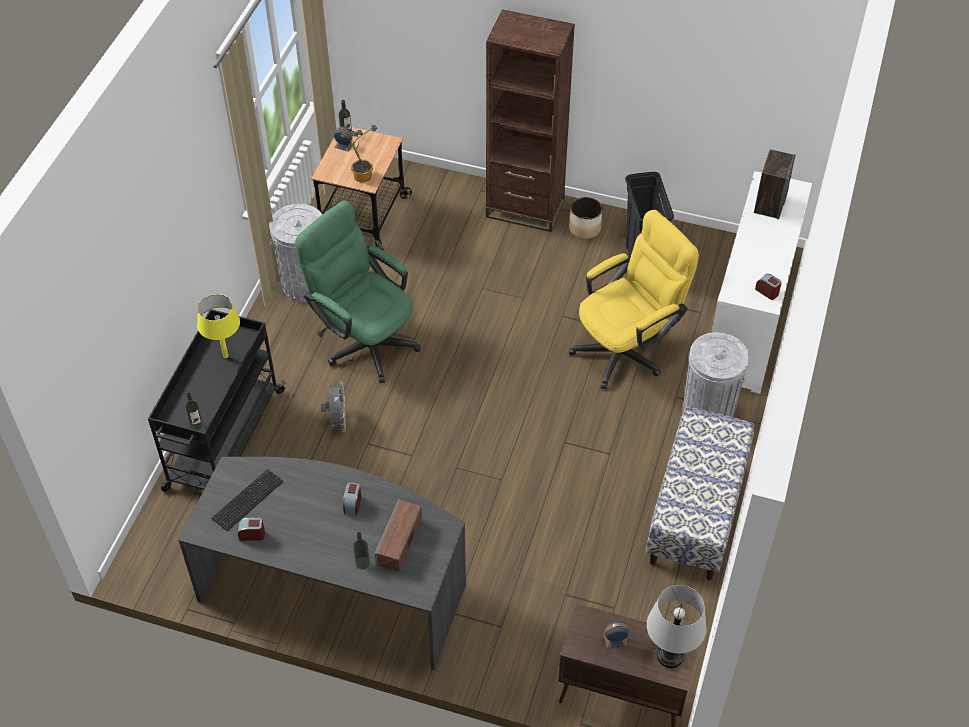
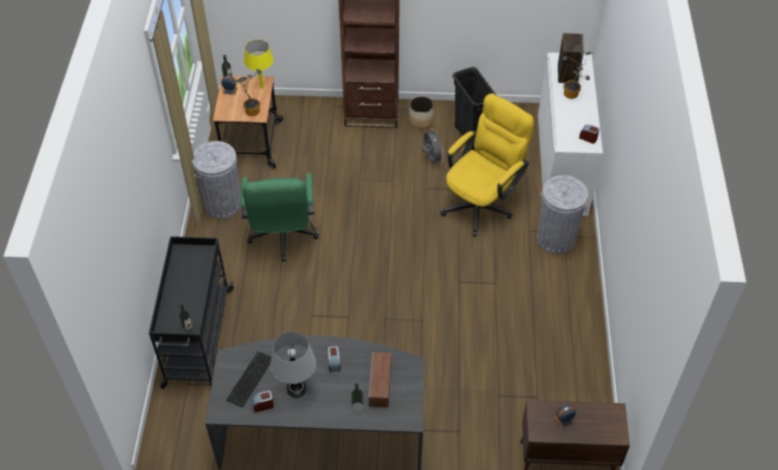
camera: 15 degrees left, 0 degrees up
yellow table lamp [197,294,240,358] -> yellow table lamp moved to [244,40,273,88]
green office chair [295,201,421,383] -> green office chair turned 120 degrees counterclockwise [241,173,319,261]
grey fan [321,382,346,432] -> grey fan moved to [422,129,444,163]
bench [646,407,754,580] -> none
grey table lamp [647,585,706,668] -> grey table lamp moved to [270,331,316,398]
none -> potted plant [562,47,592,99]

